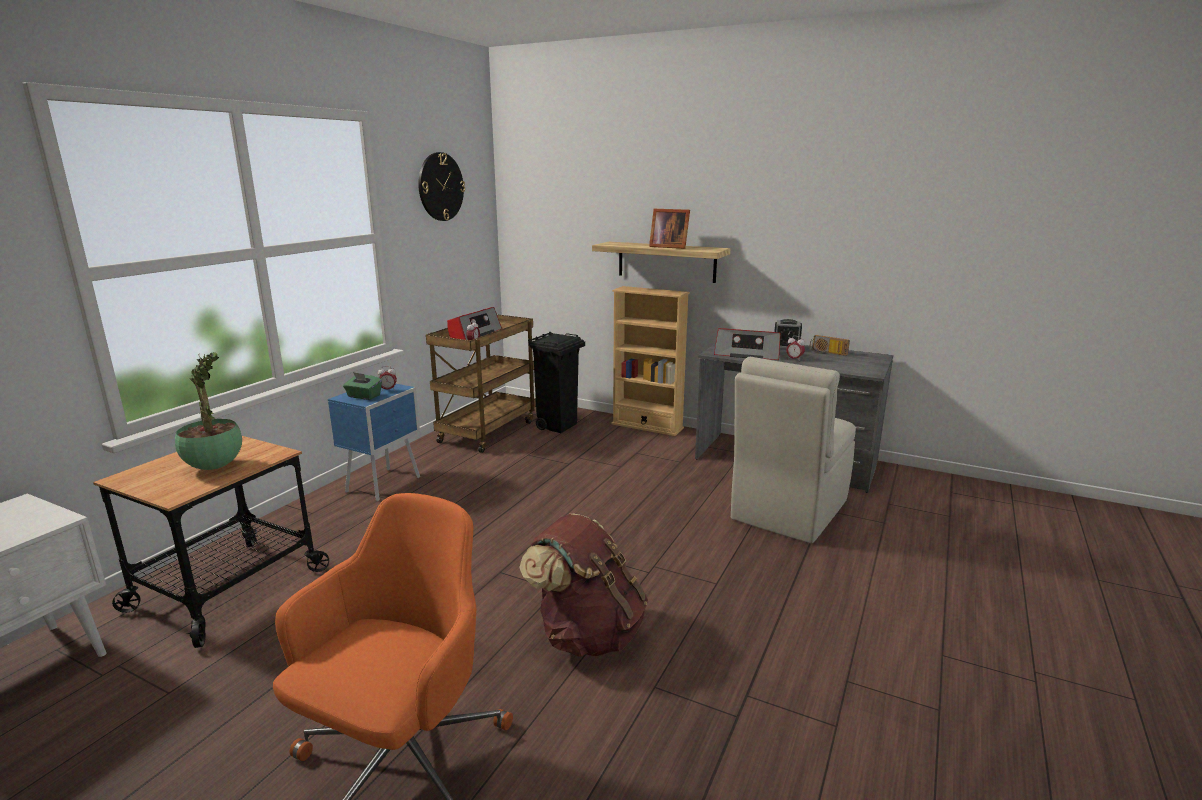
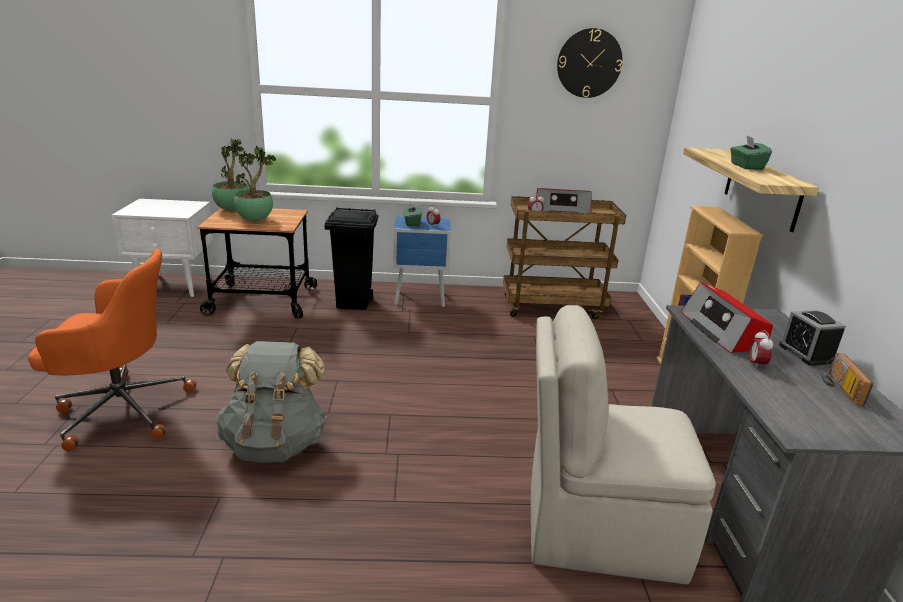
camera: 60 degrees right, 5 degrees up
brown backpack [519,514,648,657] -> grey backpack [216,341,327,463]
black trash can [528,332,585,433] -> black trash can moved to [325,207,378,310]
picture frame [649,209,690,249] -> green tissue box [730,136,772,170]
none -> potted plant [212,138,249,211]

